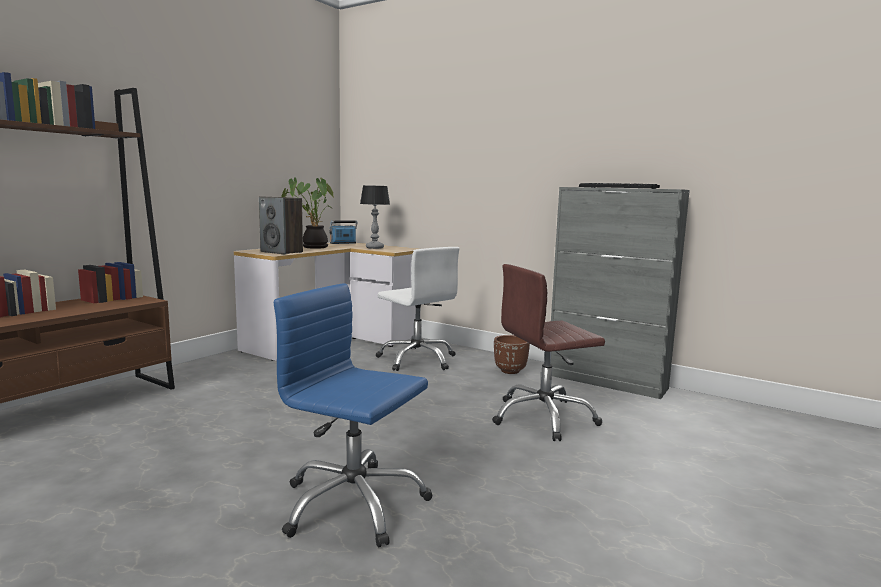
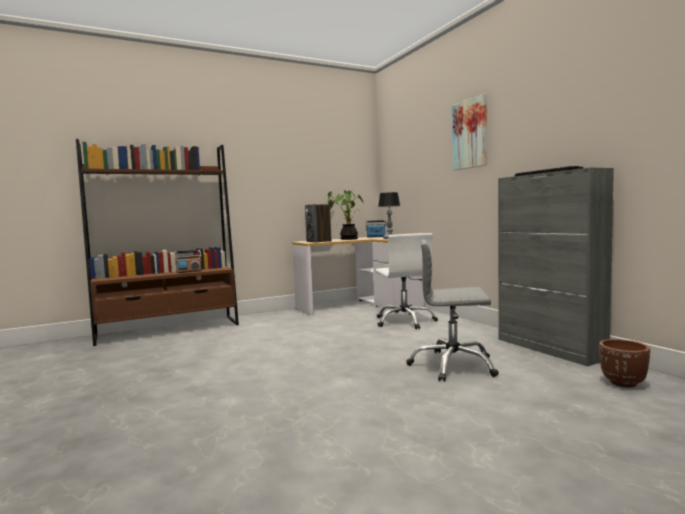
camera: 30 degrees right, 5 degrees down
blue office chair [274,283,433,547] -> none
brown office chair [492,264,605,441] -> grey office chair [406,240,499,382]
brown planter [494,335,530,374] -> brown planter moved to [599,339,650,388]
none -> radio [174,250,202,273]
none -> picture [452,94,487,170]

